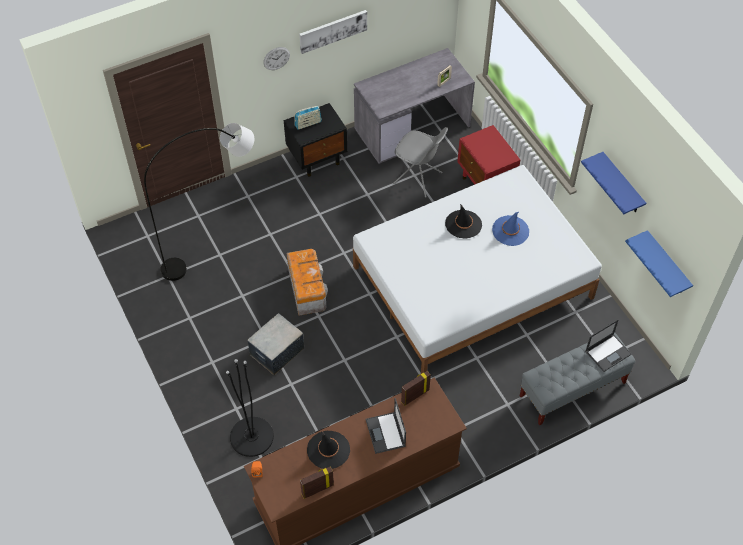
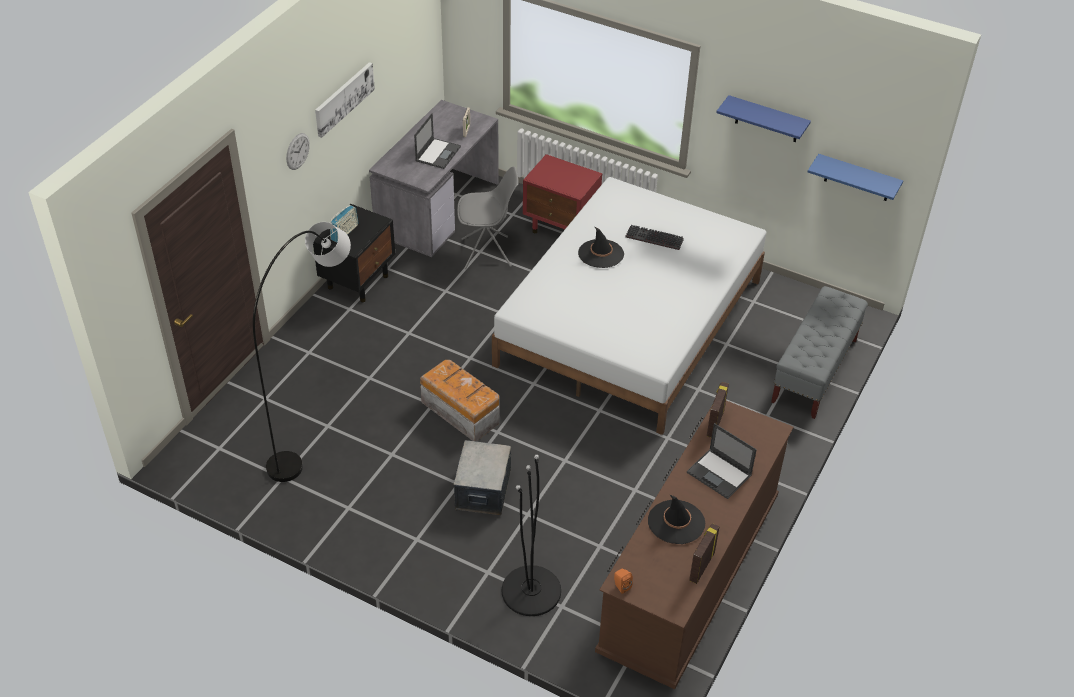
camera: 35 degrees left, 10 degrees down
blue hat [492,212,529,246] -> keyboard [626,225,684,250]
laptop [585,319,631,372] -> laptop moved to [414,113,461,169]

